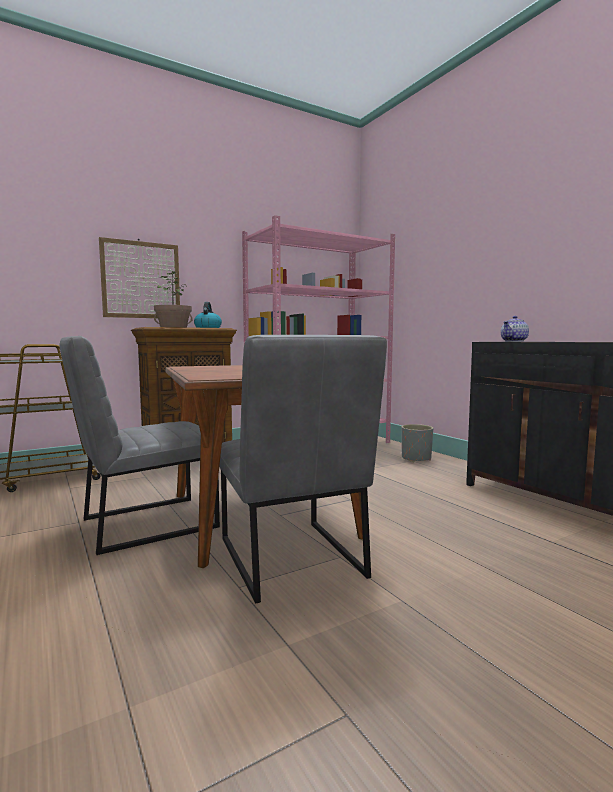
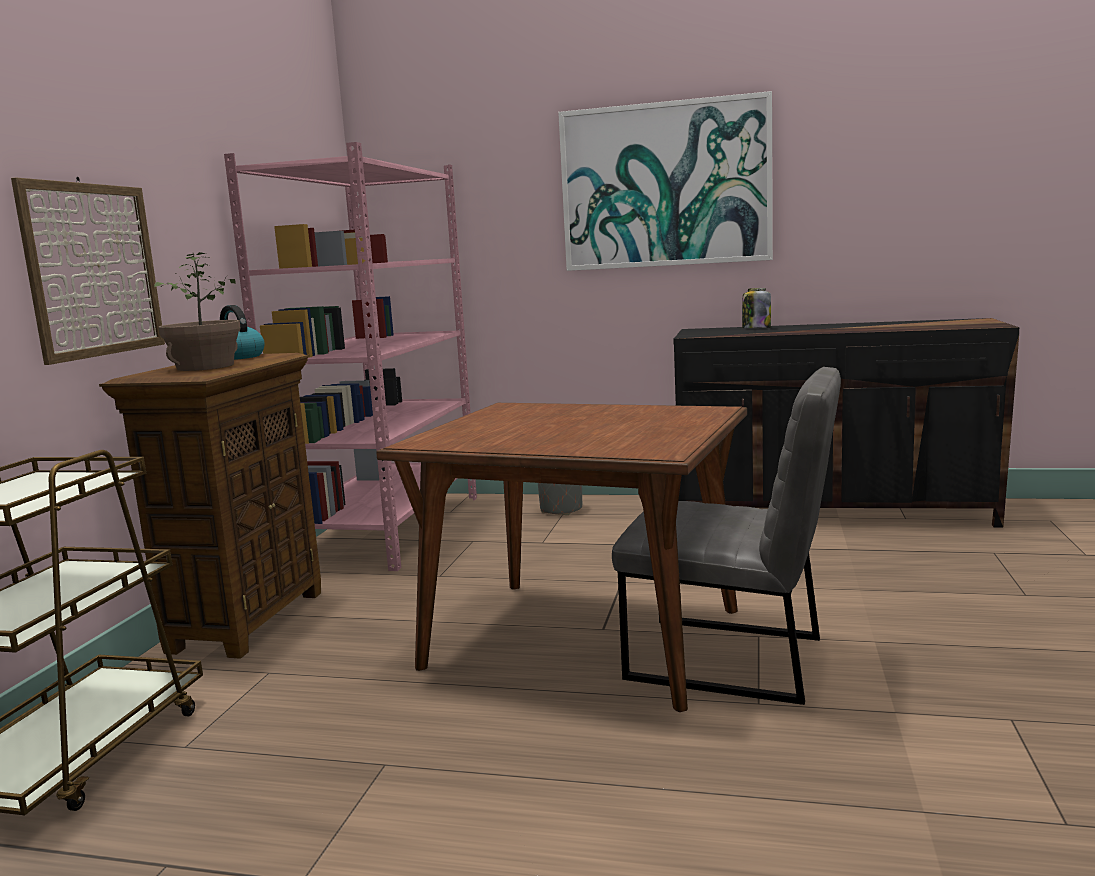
camera: 45 degrees left, 5 degrees up
grey chair [59,336,220,555] -> none
teapot [501,316,529,342] -> none
none -> picture [558,91,773,271]
none -> jar [742,288,771,328]

